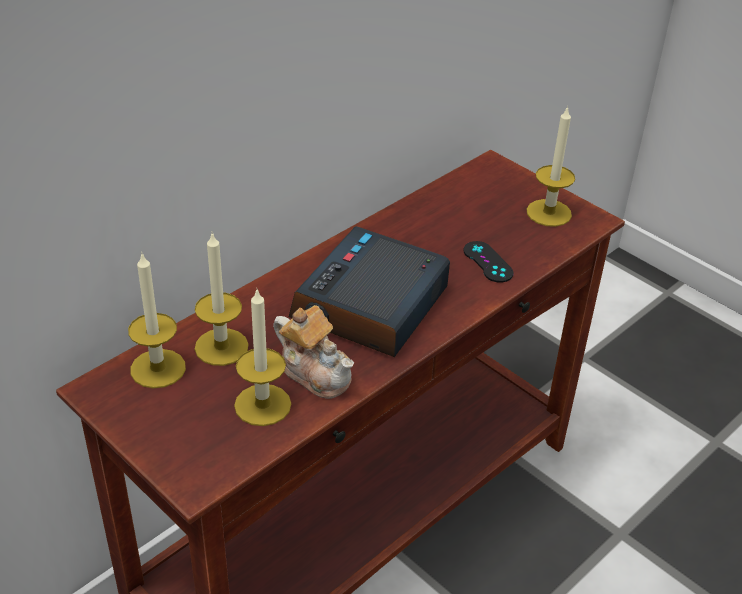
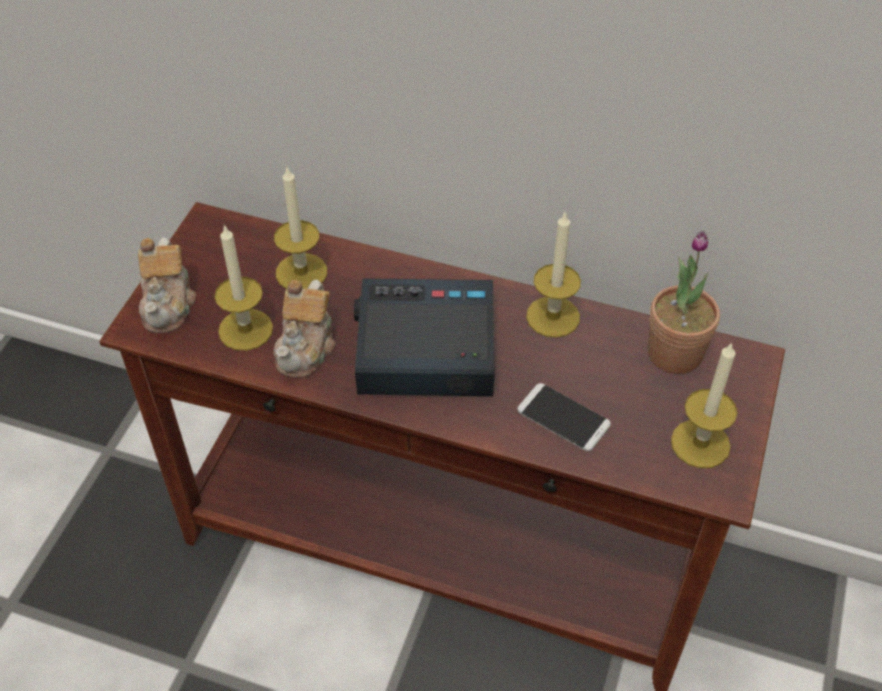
camera: 65 degrees right, 10 degrees up
candle [128,252,186,388] -> candle moved to [526,211,581,338]
black game controller [463,241,514,283] -> phone [517,383,611,451]
none -> teapot [138,237,196,333]
none -> potted plant [648,230,720,374]

